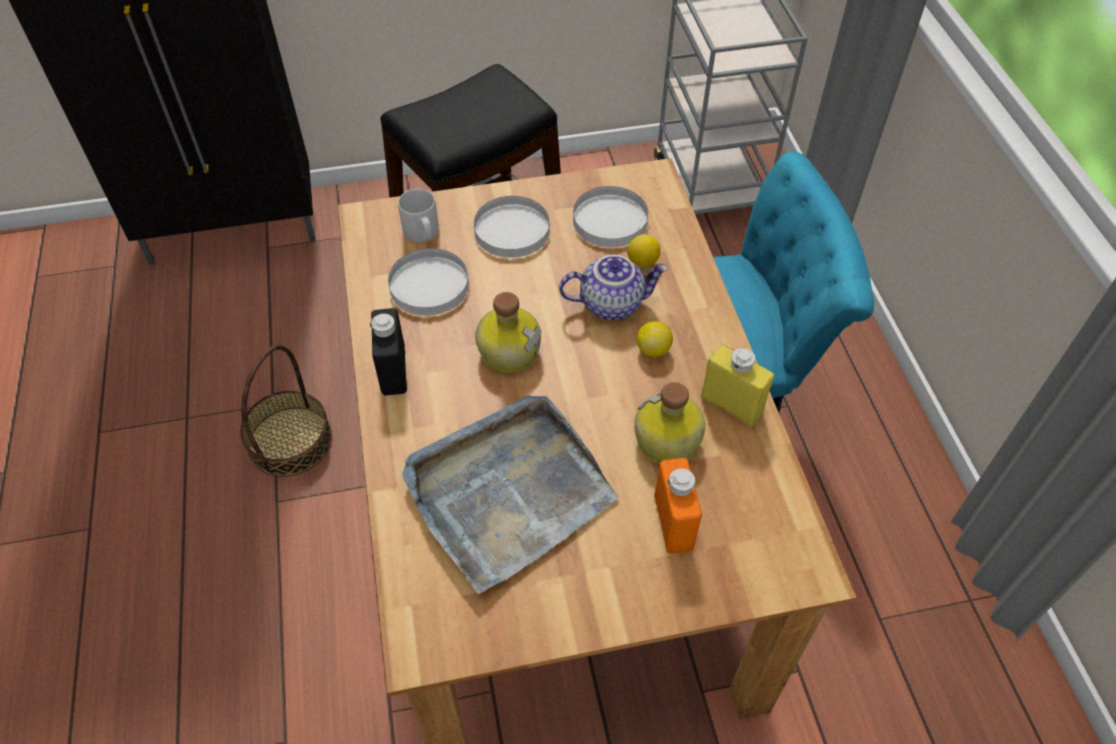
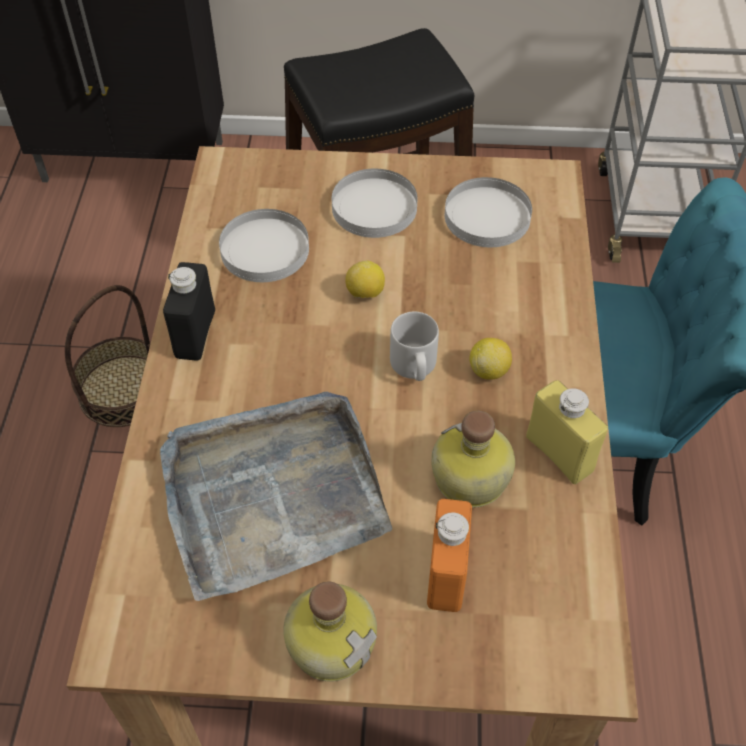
camera: 15 degrees right, 0 degrees up
grey mug [398,189,439,242] -> grey mug moved to [390,312,439,381]
bottle [475,292,542,373] -> bottle moved to [283,581,377,682]
teapot [559,255,668,320] -> none
lemon [627,234,661,267] -> lemon moved to [345,260,385,298]

